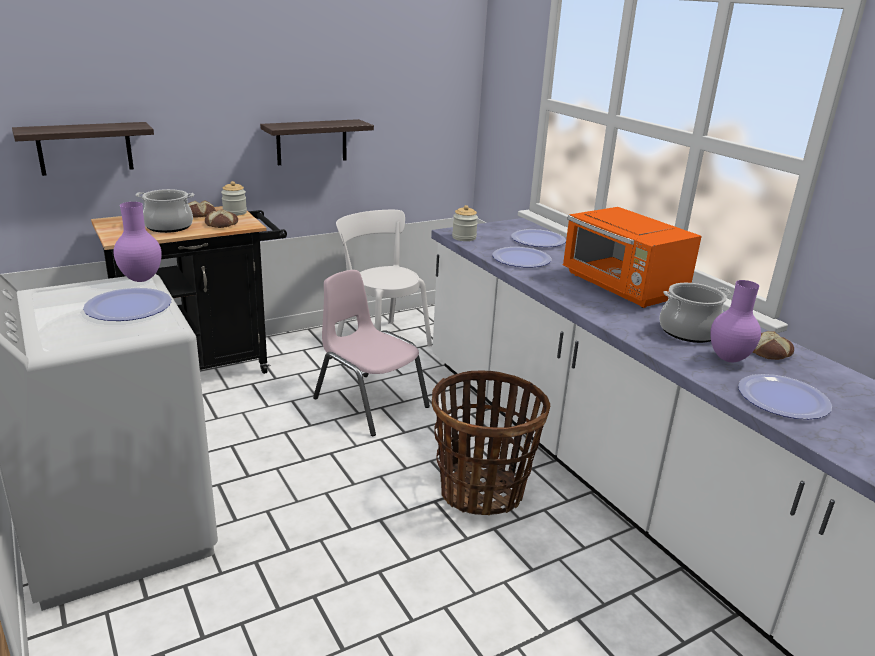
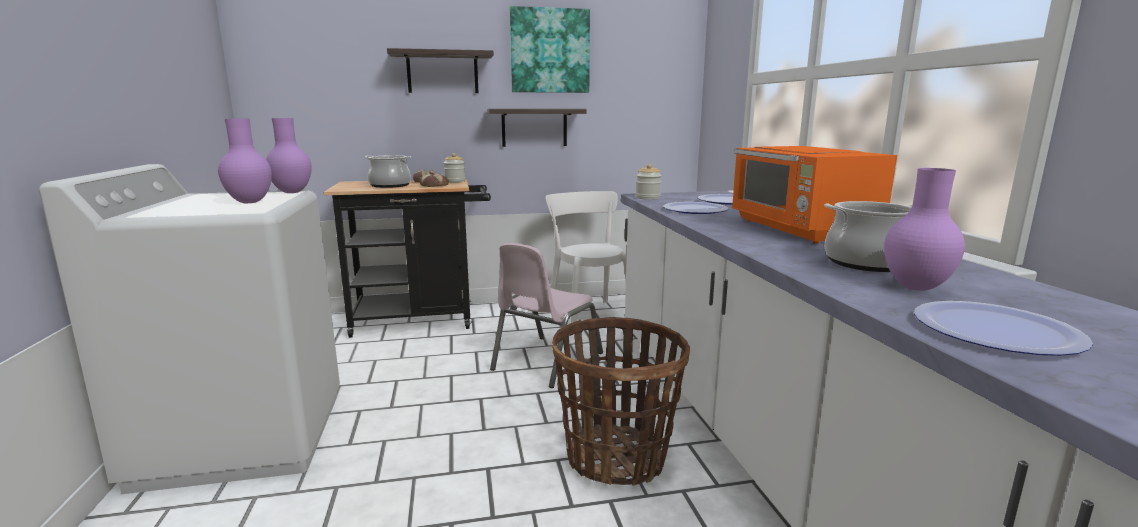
camera: 20 degrees right, 10 degrees down
shelf [12,122,154,176] -> shelf moved to [387,48,494,93]
plate [83,288,171,321] -> purple vase [218,119,272,203]
pink chair [313,270,430,436] -> pink chair turned 120 degrees counterclockwise [490,243,603,388]
bread [752,331,794,360] -> none
none -> picture [510,6,590,93]

